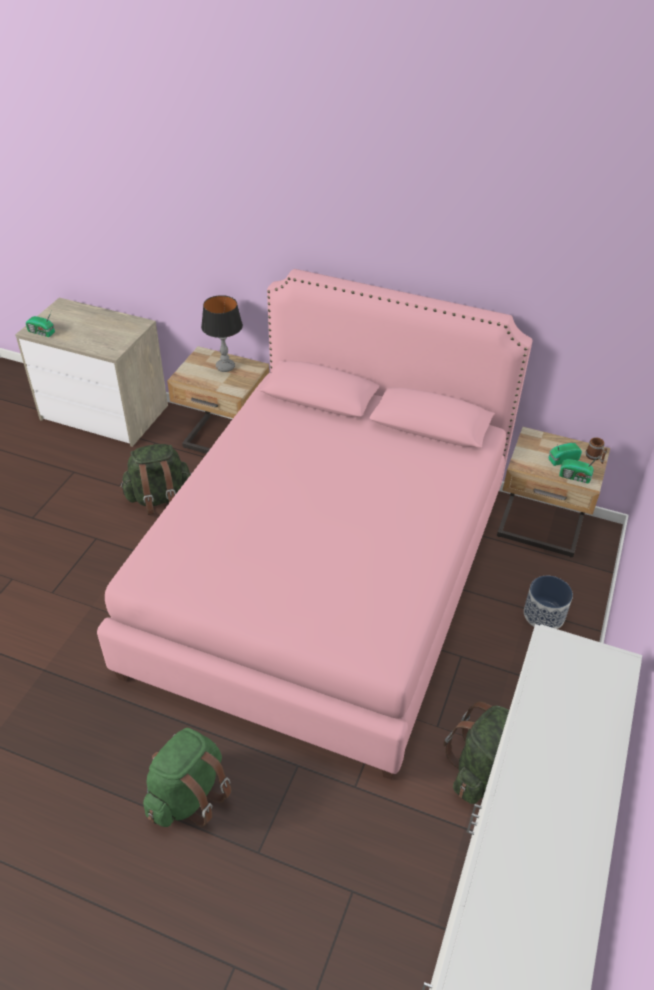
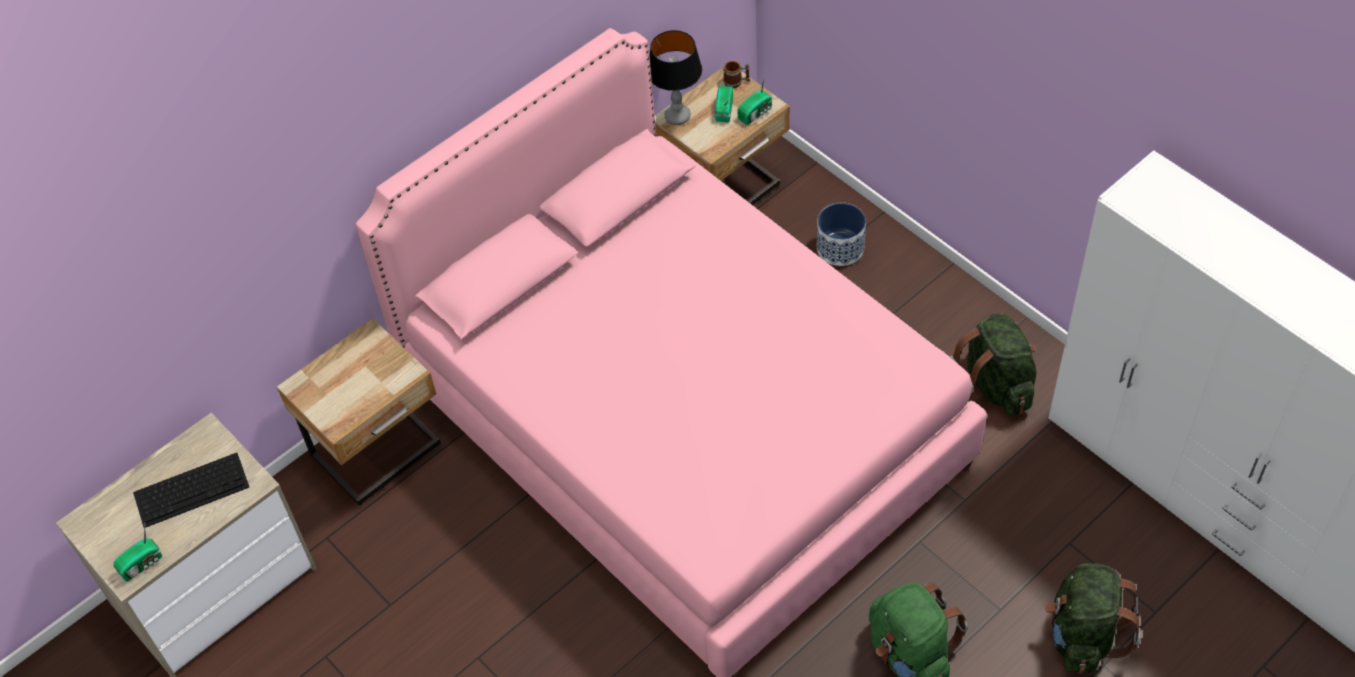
camera: 60 degrees left, 10 degrees up
green backpack [120,444,191,515] -> green backpack moved to [1045,563,1141,674]
table lamp [201,295,243,372] -> table lamp moved to [649,30,702,125]
none -> keyboard [133,453,249,528]

